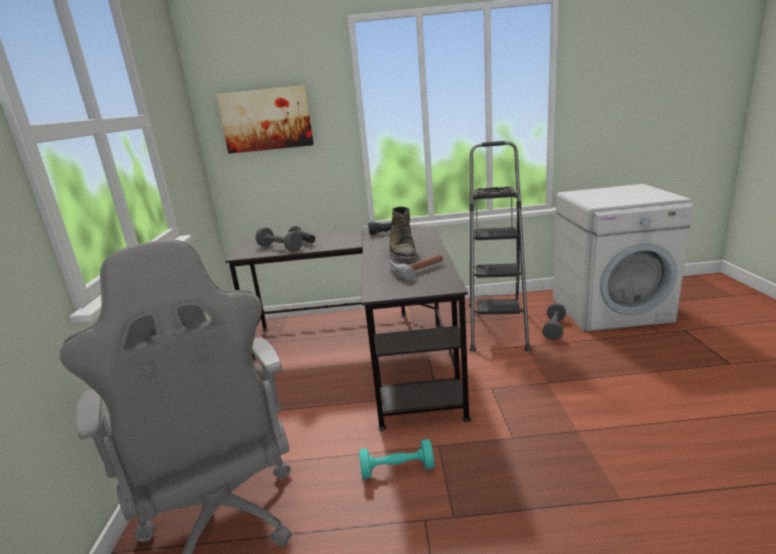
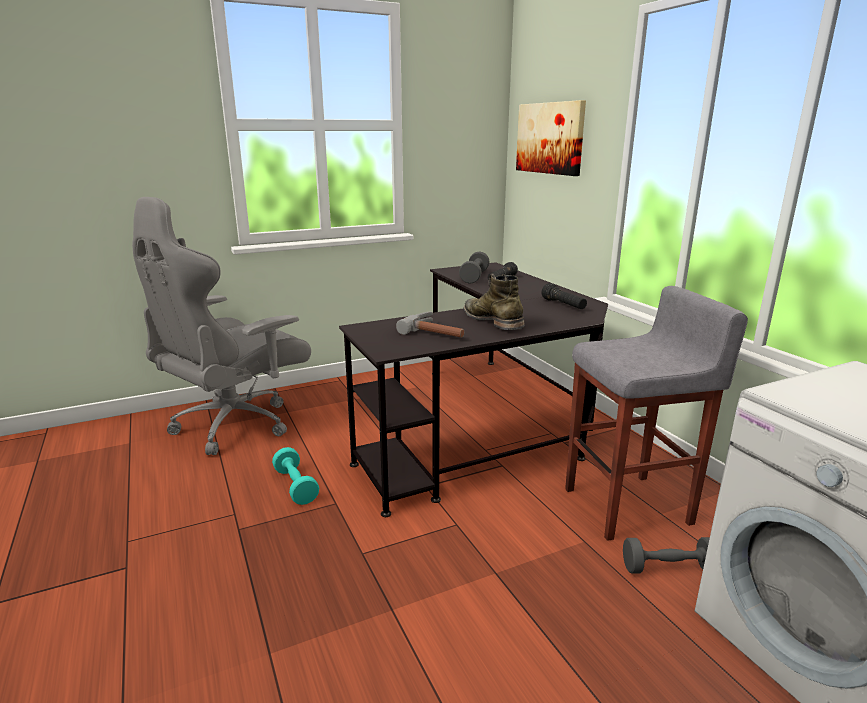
camera: 65 degrees right, 0 degrees up
green boot [390,206,417,259] -> green boot turned 90 degrees clockwise [464,273,525,330]
step ladder [469,141,531,352] -> grey stool [565,286,748,541]

